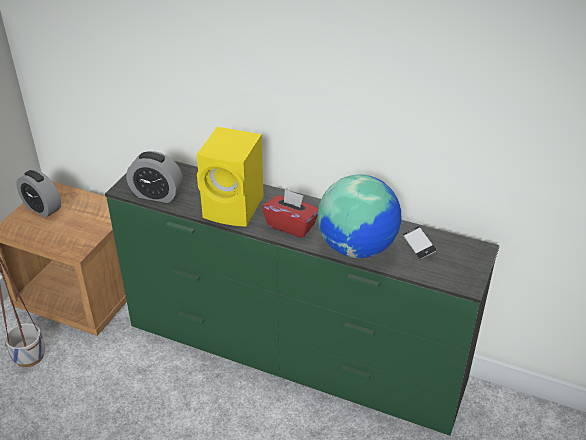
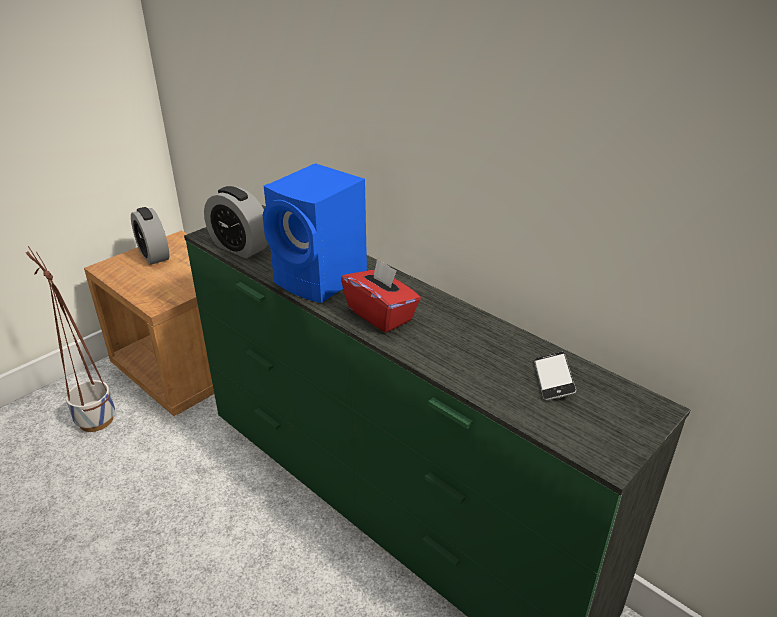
camera: 20 degrees right, 5 degrees down
yellow speaker [197,127,264,227] -> blue speaker [263,163,367,303]
globe [317,174,401,258] -> none

